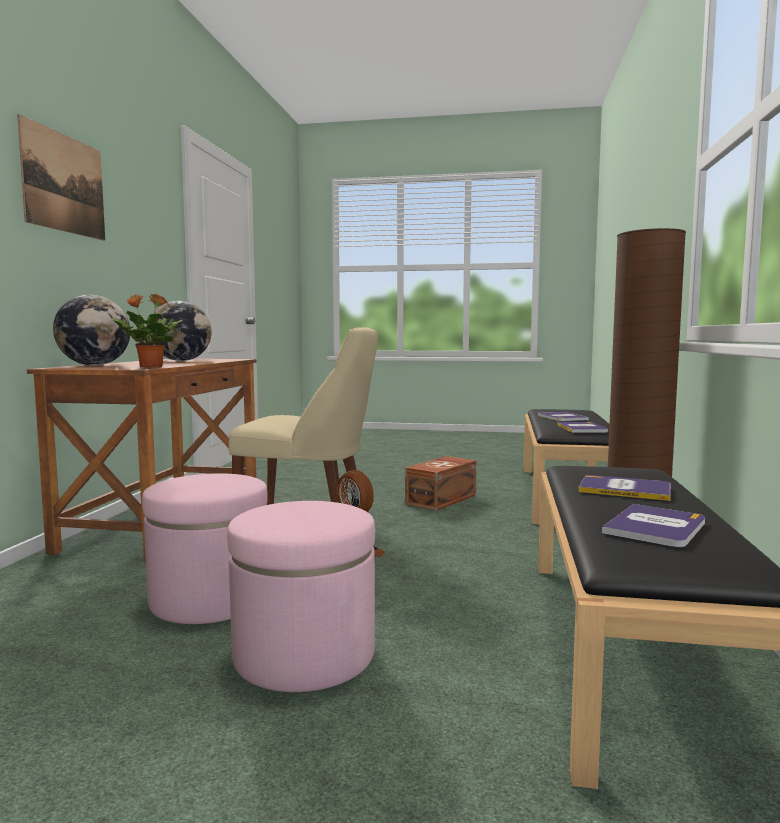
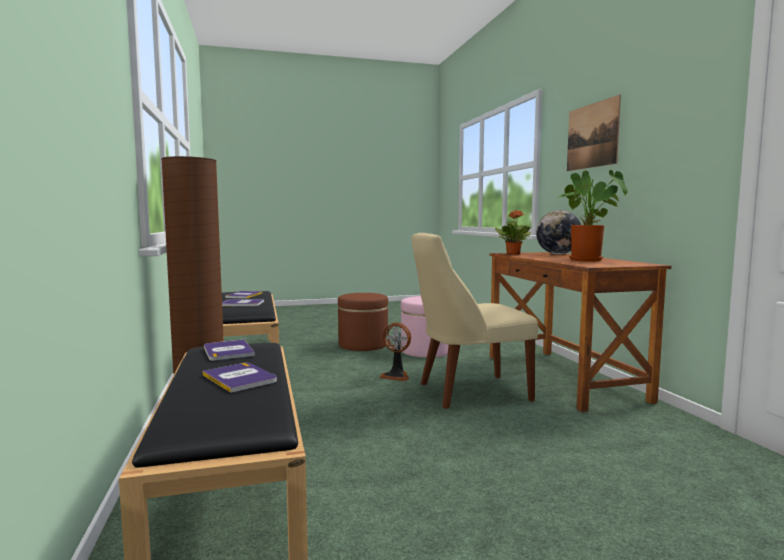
camera: 155 degrees right, 0 degrees up
globe [156,301,211,361] -> potted plant [558,170,628,261]
pink ottoman [227,501,375,692] -> brown ottoman [338,293,388,351]
brown storage box [405,456,477,511] -> none

